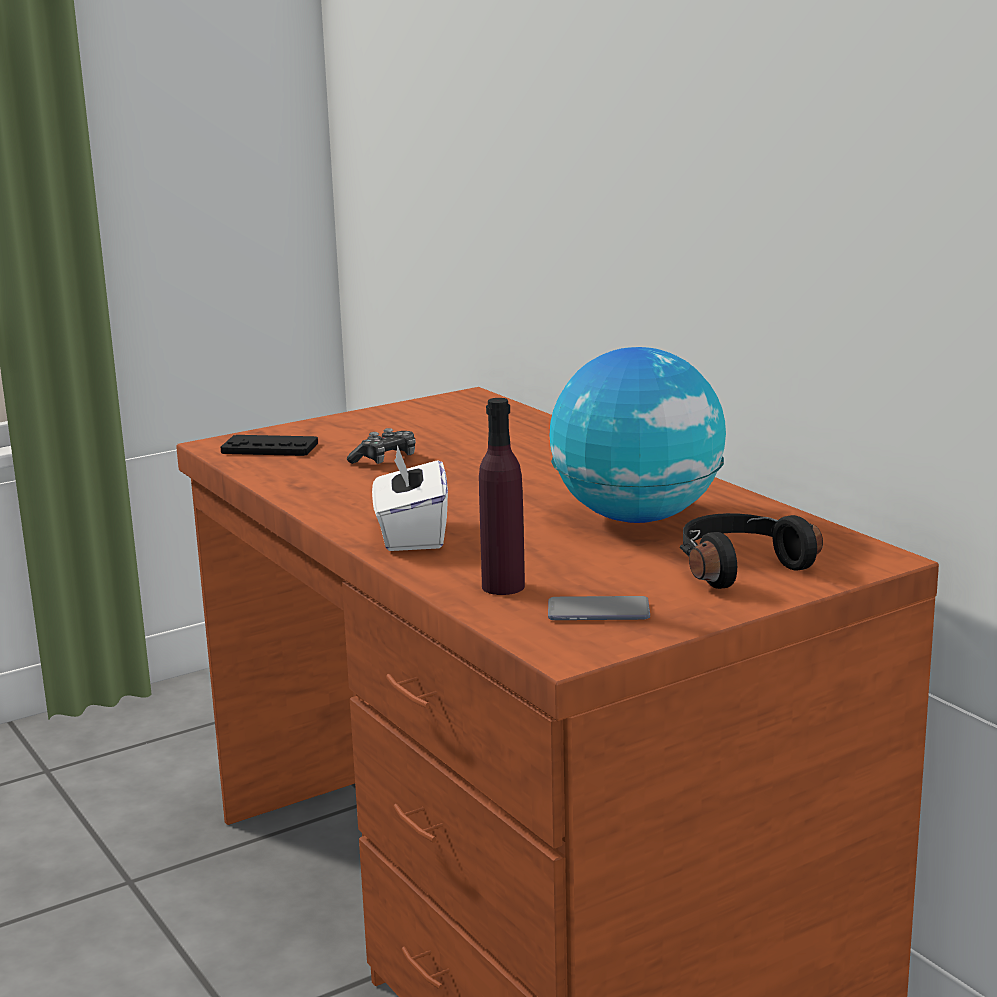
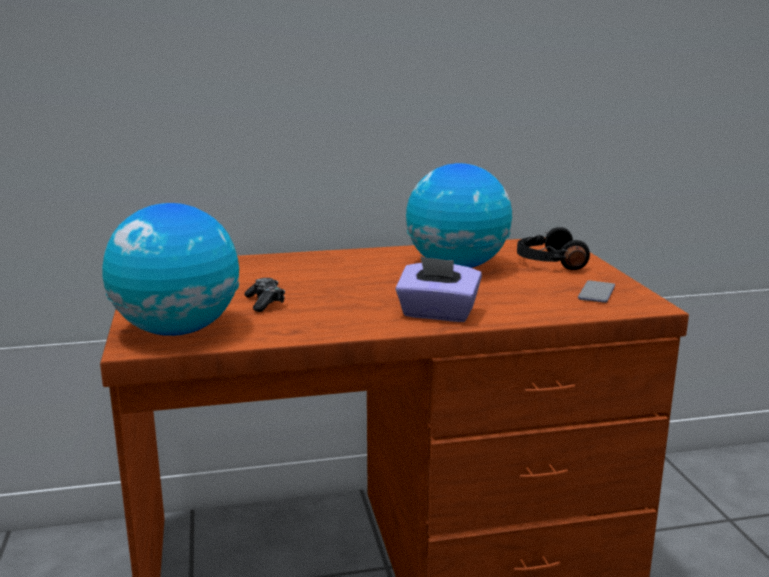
camera: 70 degrees left, 0 degrees up
black game controller [221,435,318,456] -> globe [102,203,239,336]
white tissue box [372,445,448,551] -> purple tissue box [395,256,482,322]
purple bottle [479,398,525,595] -> none

